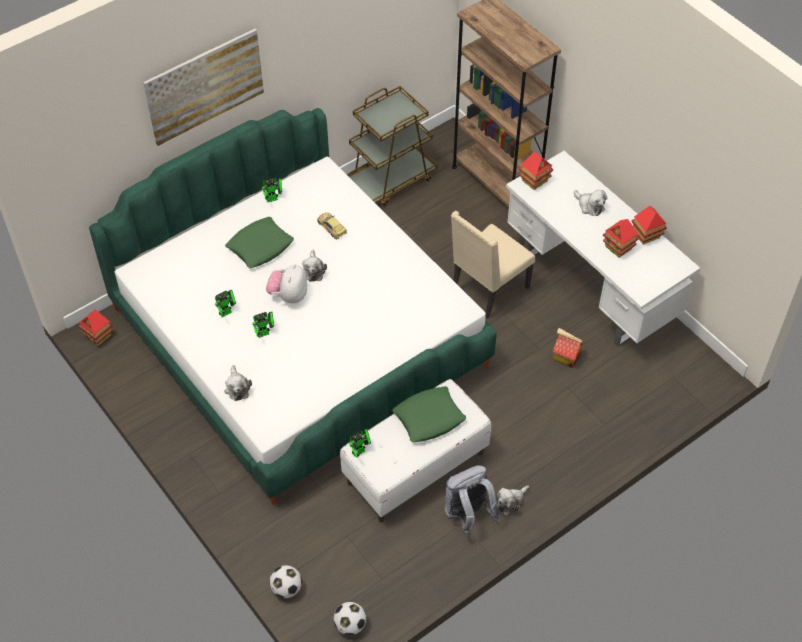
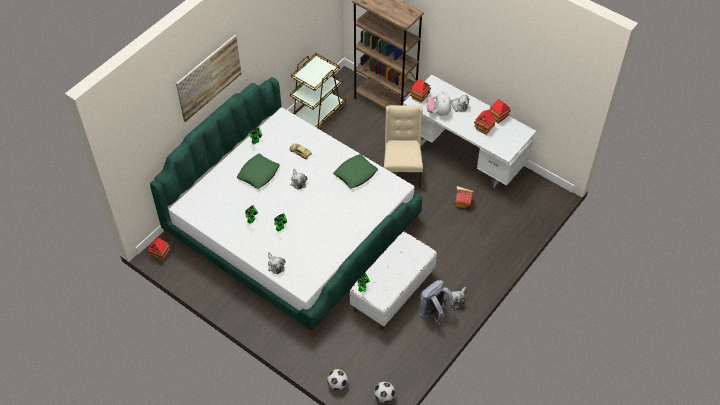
camera: 15 degrees left, 0 degrees up
plush toy [266,264,307,303] -> plush toy moved to [427,91,451,116]
green pillow [392,386,466,442] -> green pillow moved to [333,154,378,189]
beige chair [451,211,535,319] -> beige chair turned 150 degrees clockwise [384,105,423,188]

